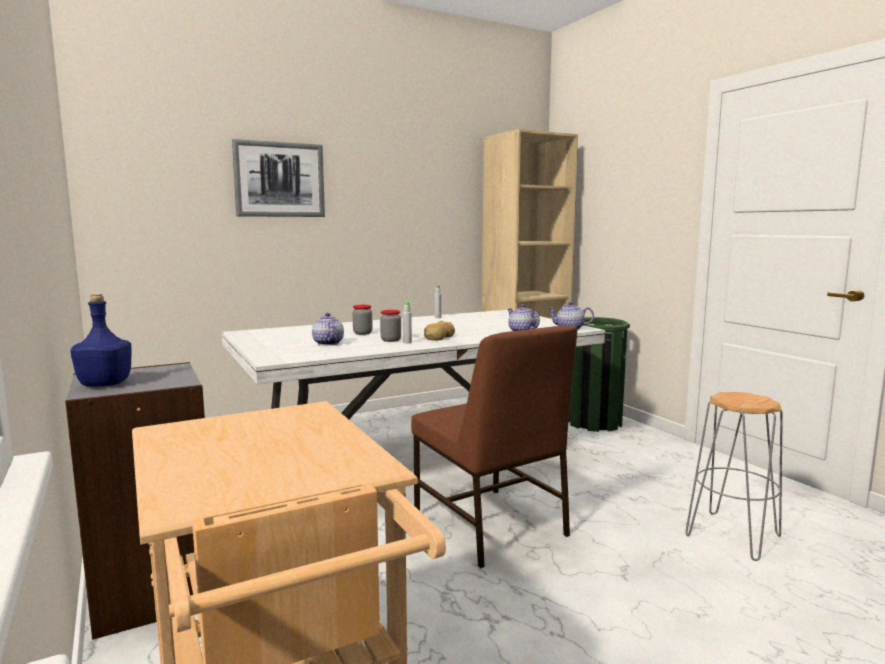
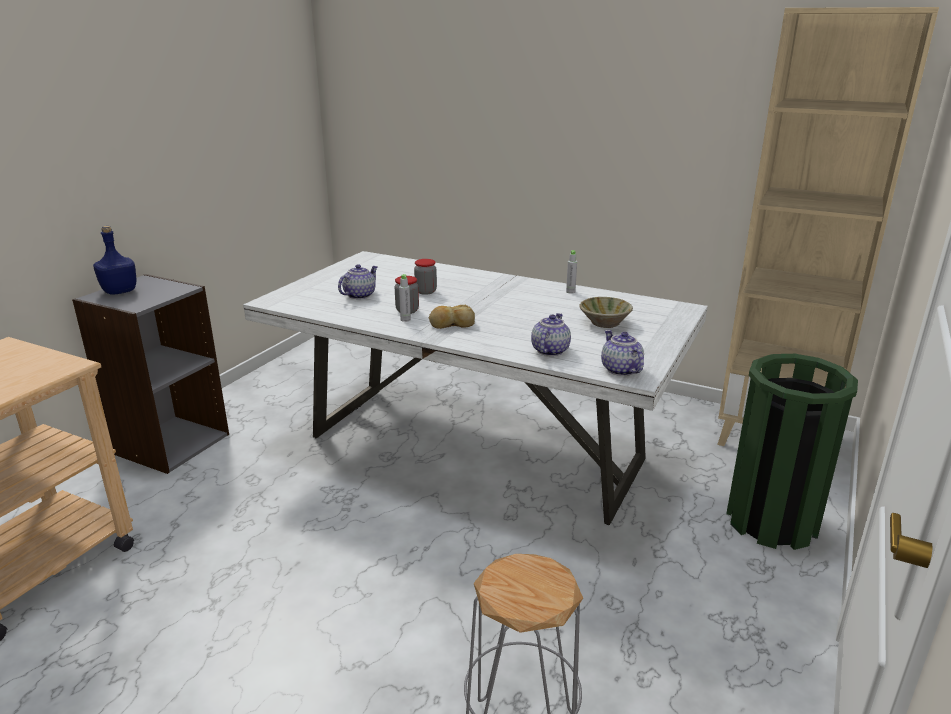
camera: 55 degrees right, 15 degrees up
picture [232,139,325,217] -> none
brown chair [411,325,577,568] -> none
none -> beige bowl [579,297,633,328]

